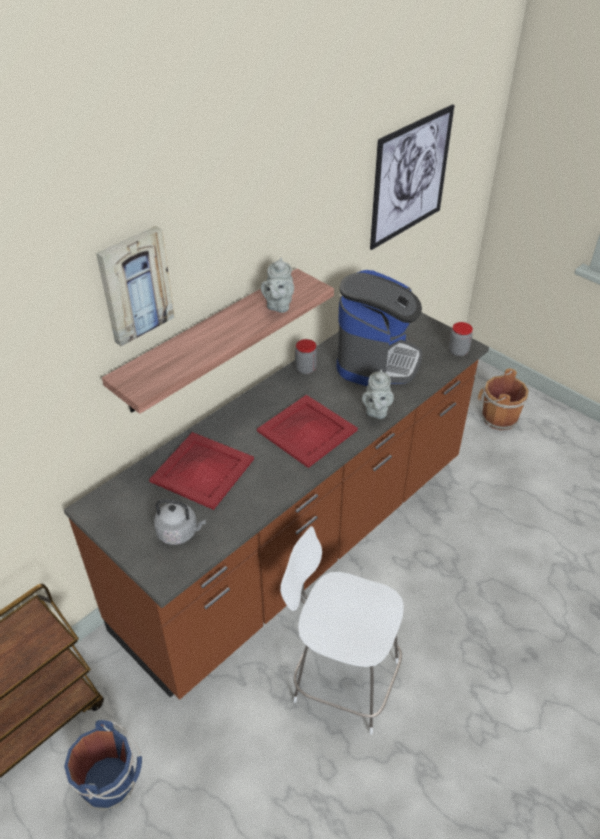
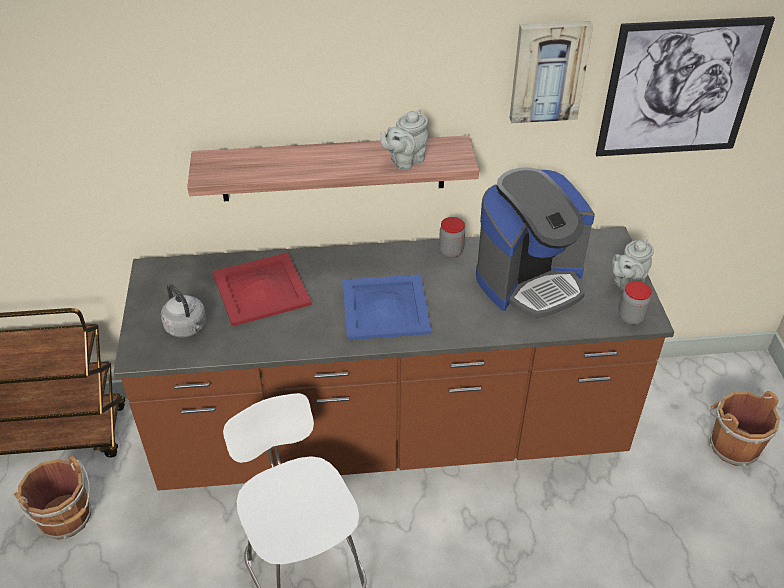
camera: 40 degrees right, 0 degrees up
blue bucket [64,720,142,810] -> brown bucket [14,455,94,540]
picture [96,226,175,346] -> picture moved to [510,21,593,123]
red tray [257,395,358,468] -> blue tray [342,274,431,340]
grey teapot [362,369,394,419] -> grey teapot moved to [612,239,654,291]

